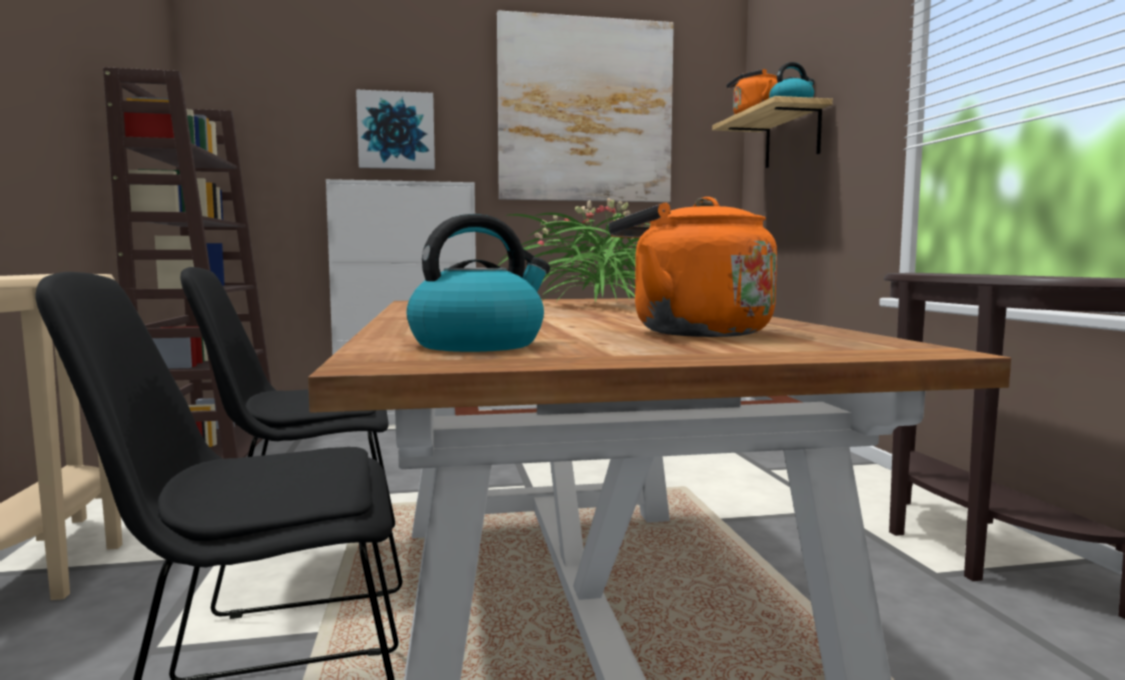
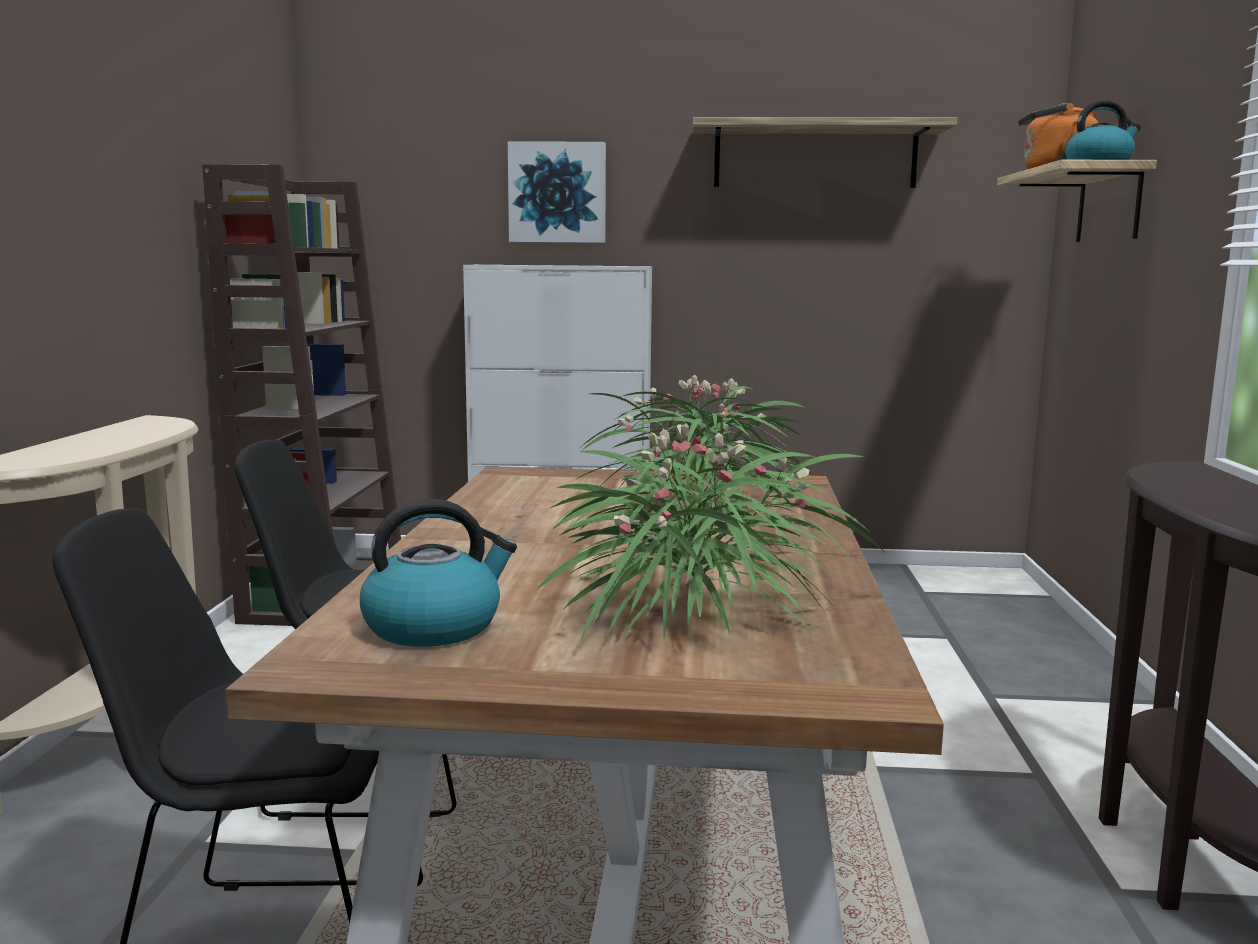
camera: 15 degrees right, 5 degrees up
picture [497,10,674,202] -> shelf [693,117,958,188]
orange kettle [609,197,777,337] -> potted plant [536,423,883,641]

